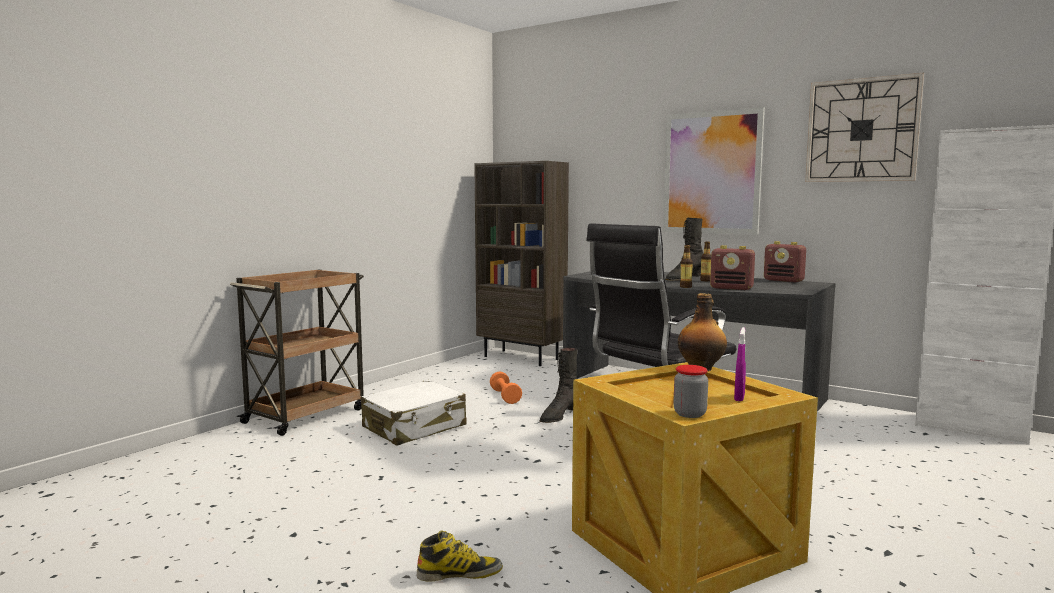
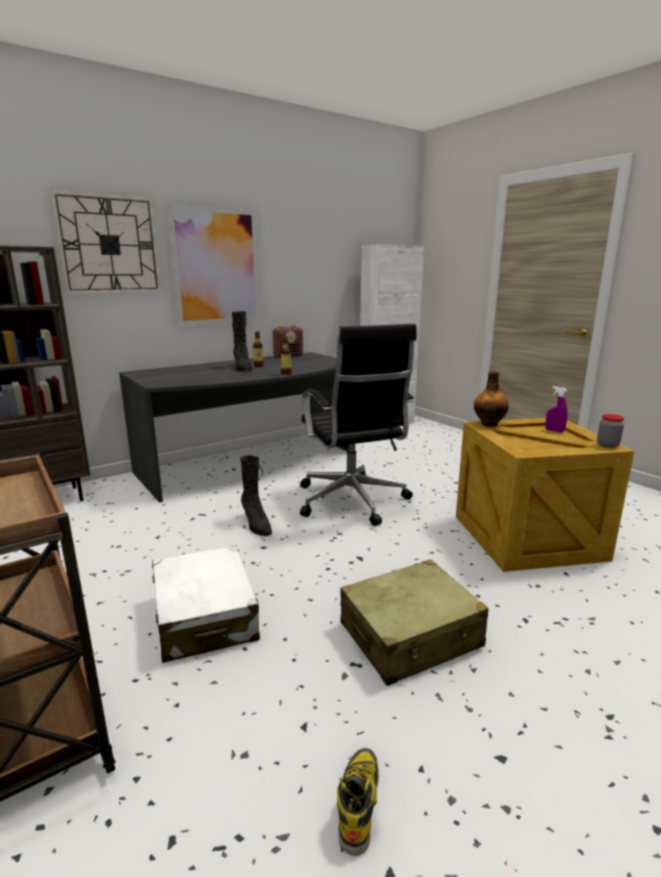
camera: 70 degrees left, 10 degrees up
boot [417,530,503,582] -> boot moved to [337,747,379,856]
orange dumbbell [490,371,522,404] -> none
radio [710,245,755,290] -> none
wall clock [805,73,924,182] -> wall clock moved to [50,190,162,294]
none -> beige suitcase [340,559,489,686]

